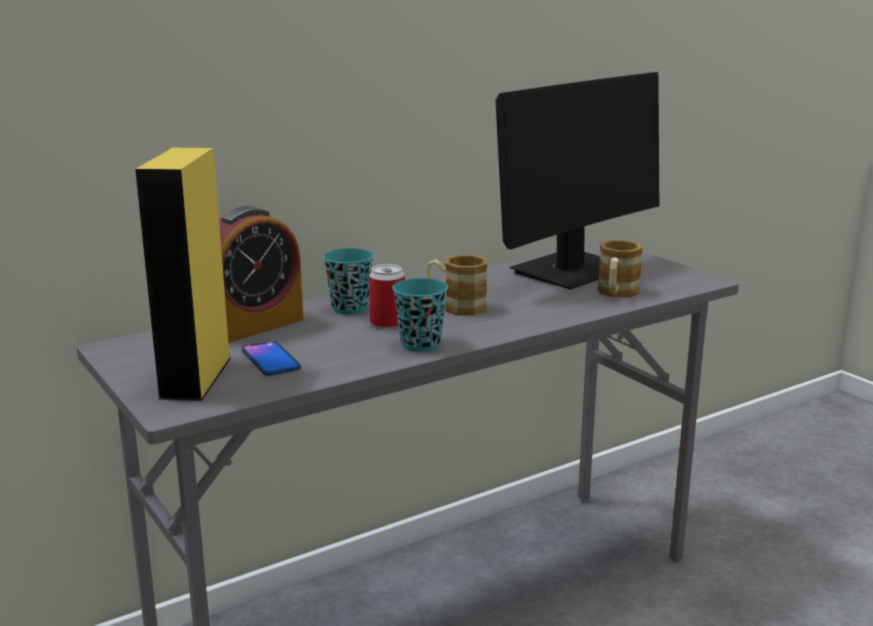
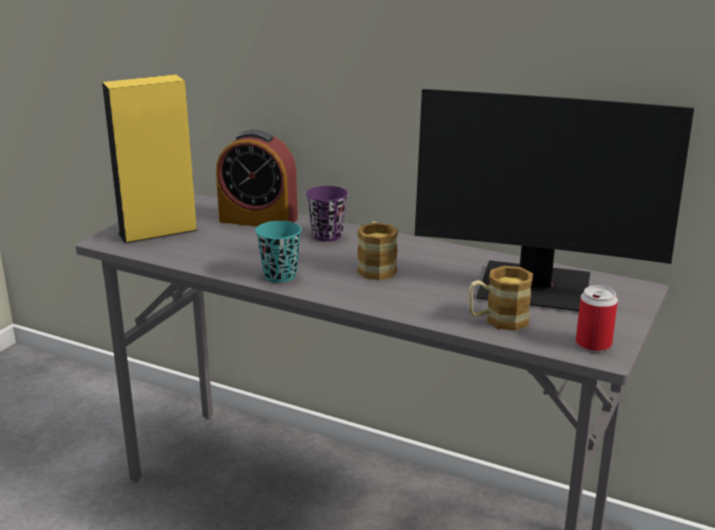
camera: 60 degrees right, 5 degrees up
phone [241,341,301,376] -> none
turquoise cup [323,248,374,314] -> purple cup [306,186,348,242]
can [369,264,405,329] -> can moved to [576,285,618,352]

